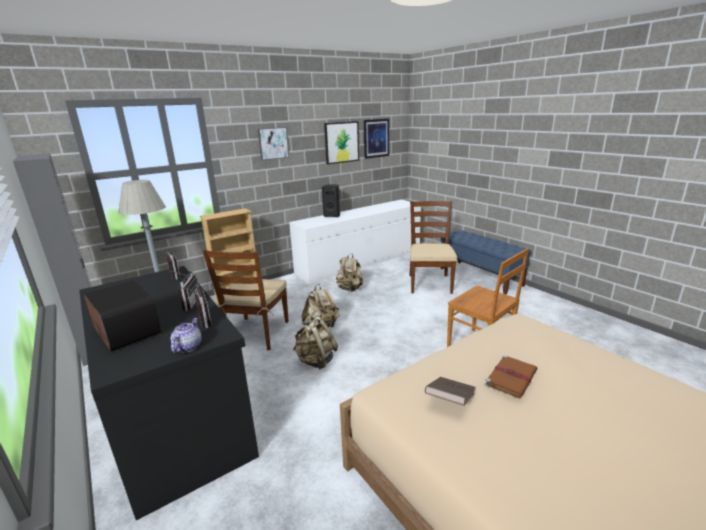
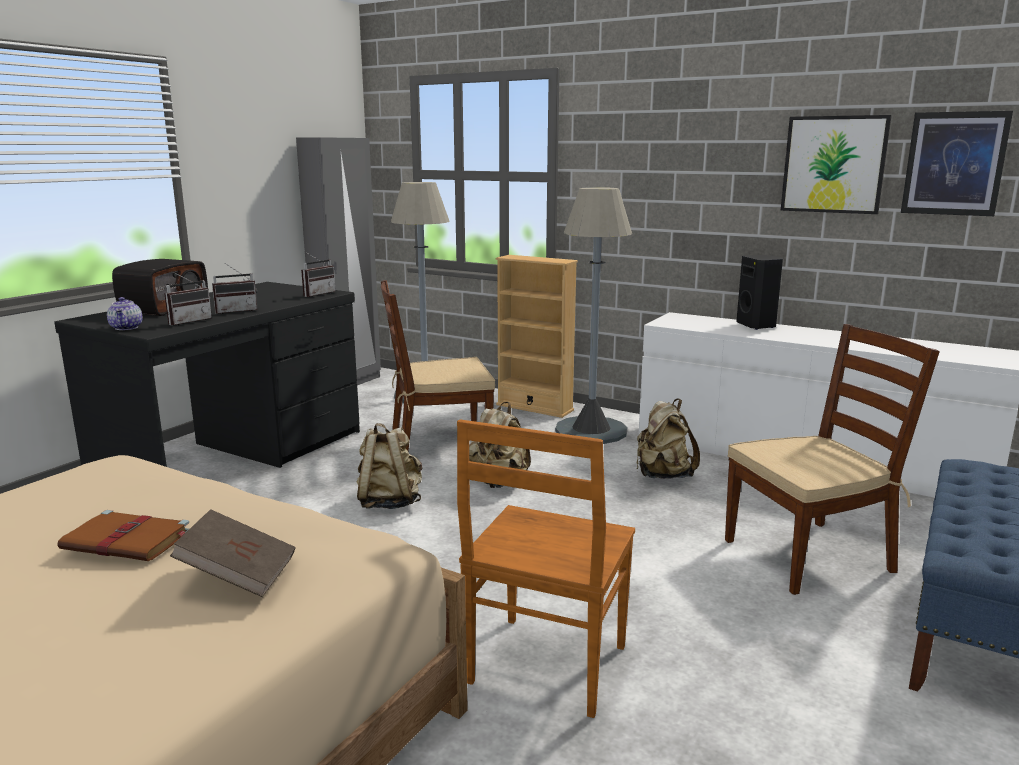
camera: 65 degrees right, 5 degrees down
teapot [171,318,202,353] -> teapot turned 90 degrees clockwise [107,297,142,330]
picture [258,127,289,160] -> none
brown book [425,377,476,406] -> brown book moved to [170,509,296,597]
none -> grey floor lamp [555,187,632,444]

